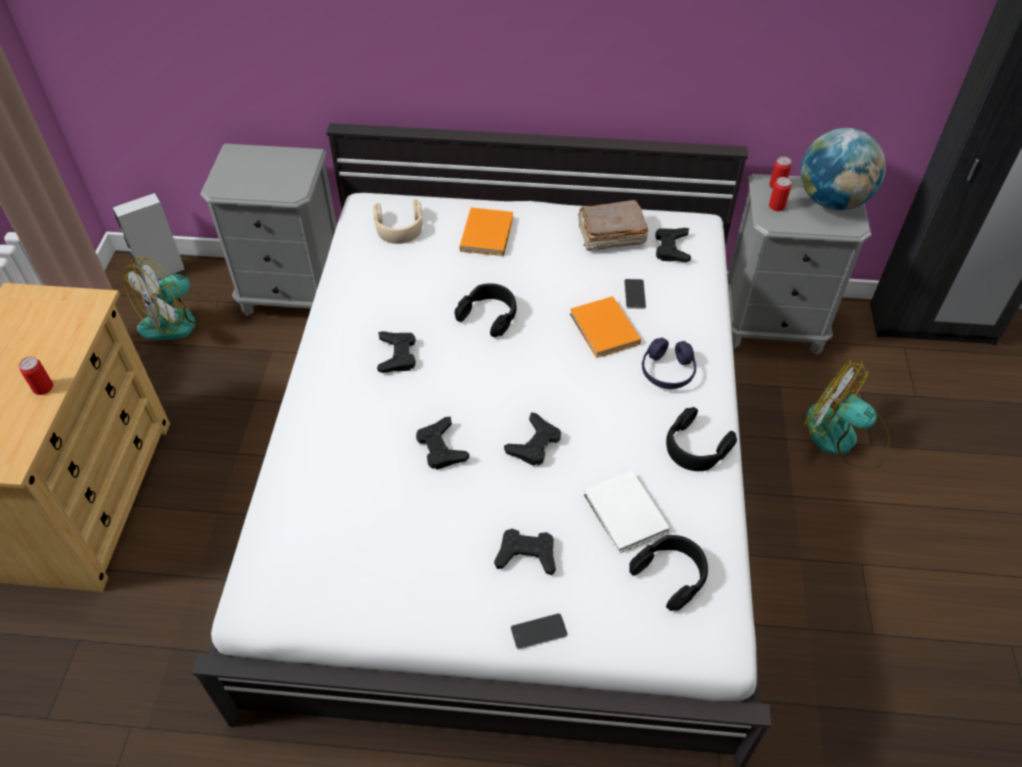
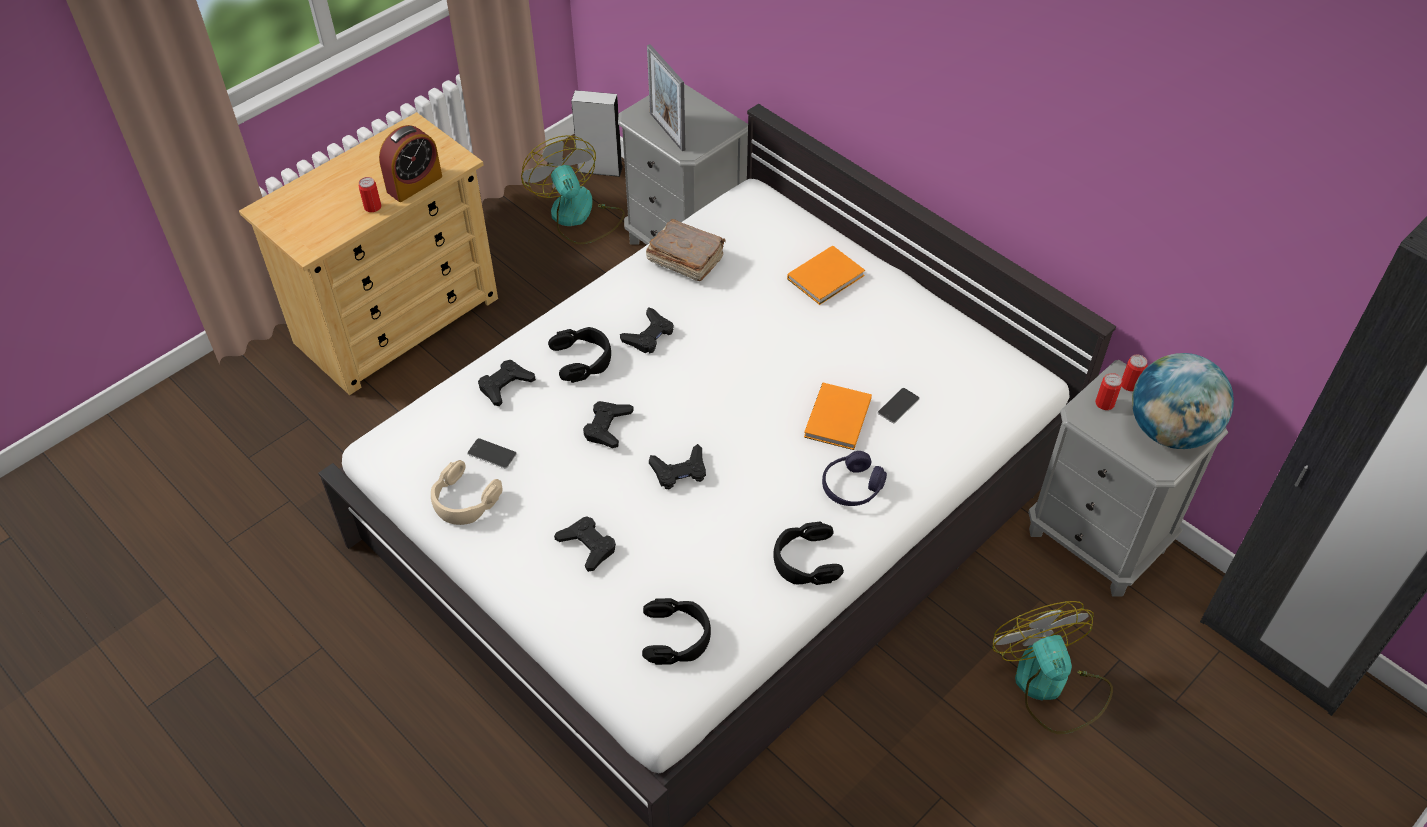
camera: 40 degrees right, 0 degrees up
fan [124,258,218,340] -> fan turned 75 degrees clockwise [521,135,625,244]
beige headphones [373,199,422,244] -> beige headphones moved to [431,460,503,525]
black headphones [454,283,517,338] -> black headphones moved to [548,327,611,383]
phone [510,613,568,650] -> phone moved to [467,438,517,469]
brown book [578,200,648,251] -> brown book moved to [646,219,726,281]
white book [584,471,670,553] -> none
black game controller [655,228,691,262] -> black game controller moved to [478,360,536,406]
none -> alarm clock [379,125,442,202]
none -> picture frame [647,44,685,151]

